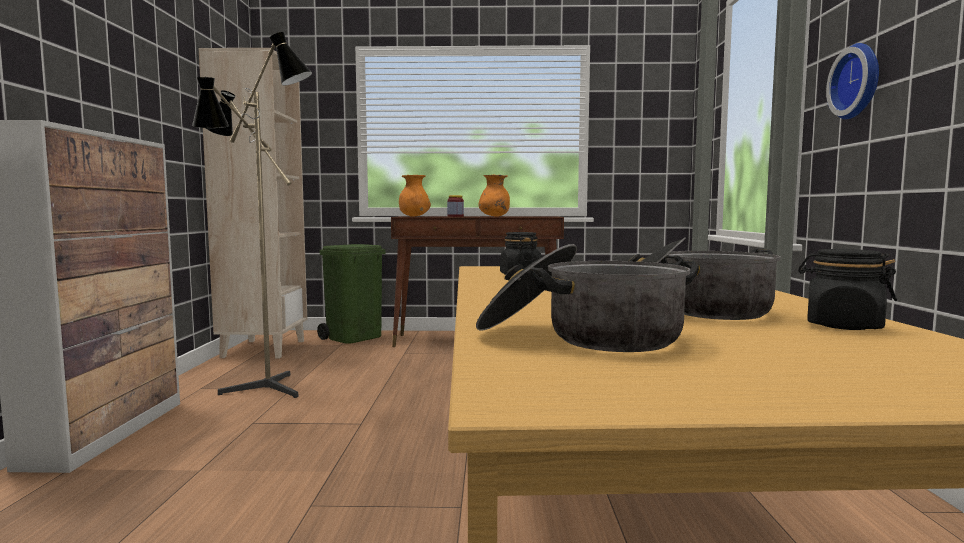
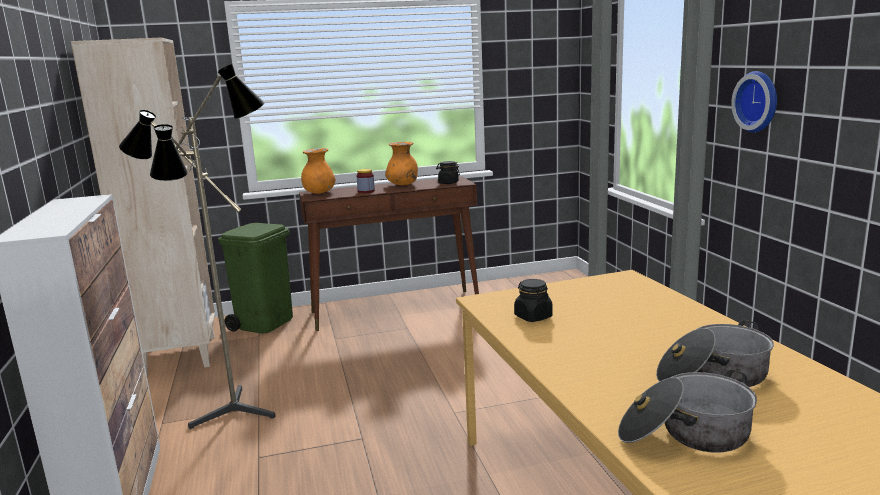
camera: 15 degrees left, 10 degrees up
black jar [798,249,897,330] -> black jar moved to [436,161,460,184]

